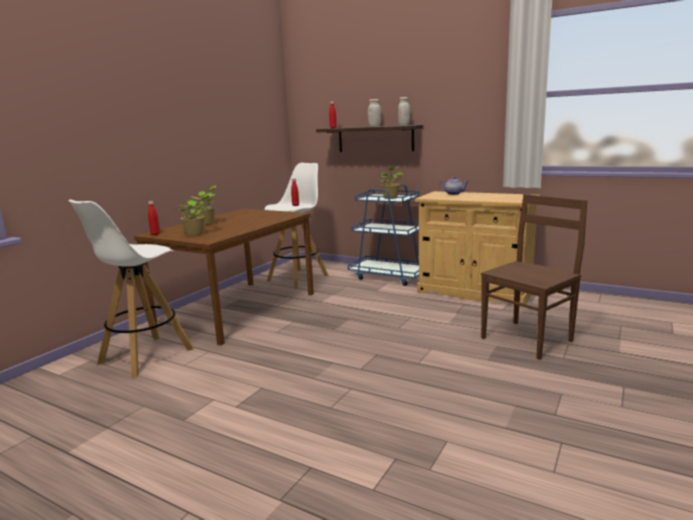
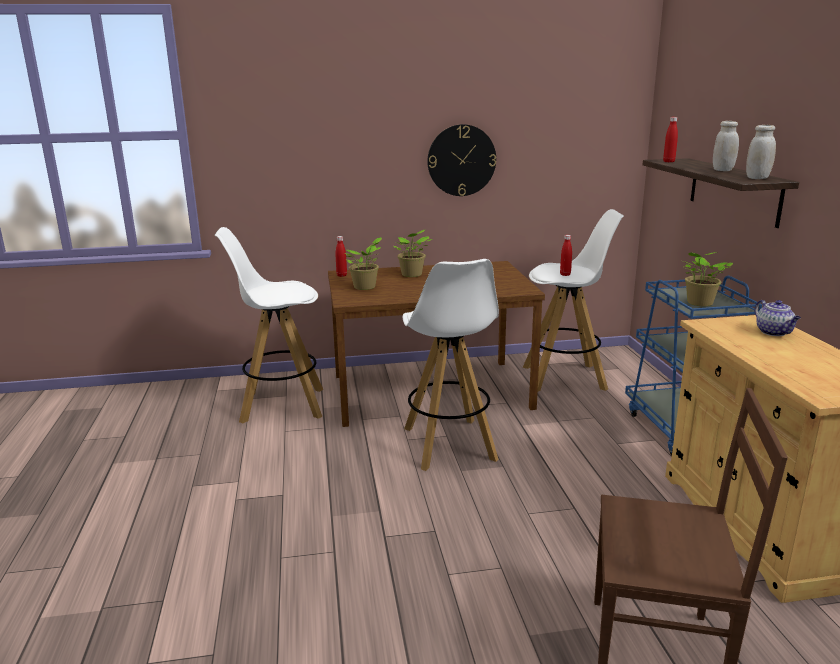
camera: 50 degrees right, 5 degrees up
none -> white stool [403,259,499,471]
none -> wall clock [427,124,496,196]

